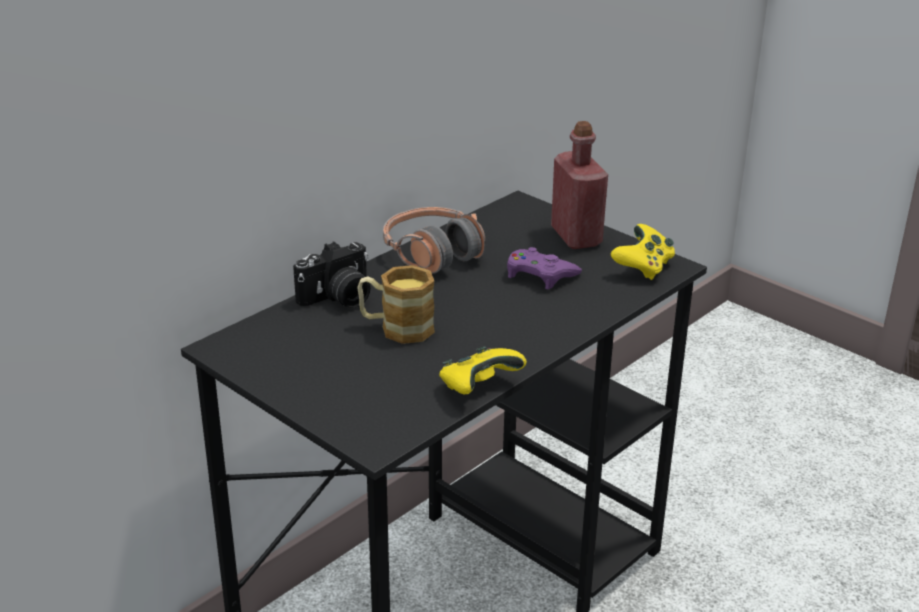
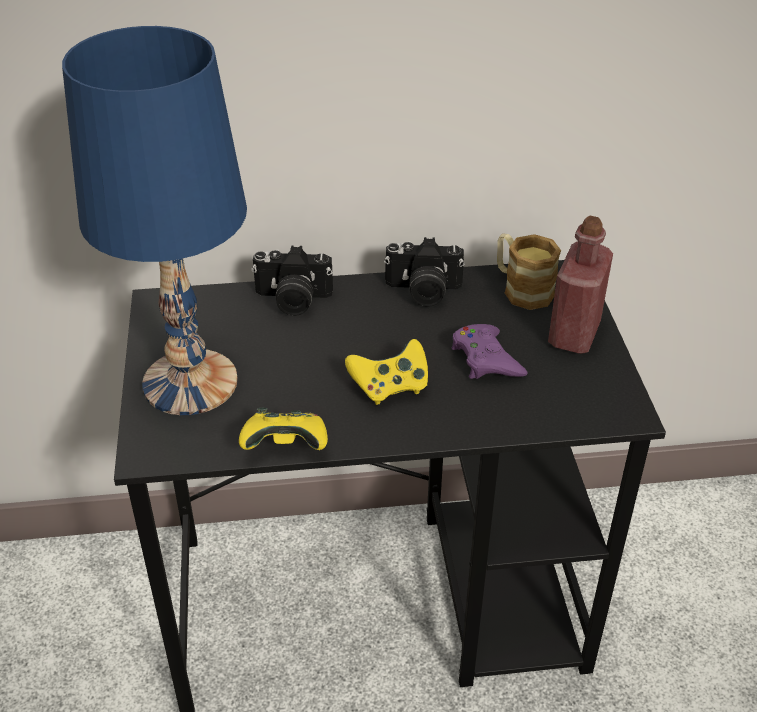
camera: 40 degrees right, 10 degrees up
mug [358,265,435,344] -> mug moved to [497,234,561,310]
headphones [383,207,486,274] -> camera [384,237,465,307]
yellow game controller [610,224,675,280] -> yellow game controller moved to [345,339,428,405]
none -> blue table lamp [62,26,247,415]

